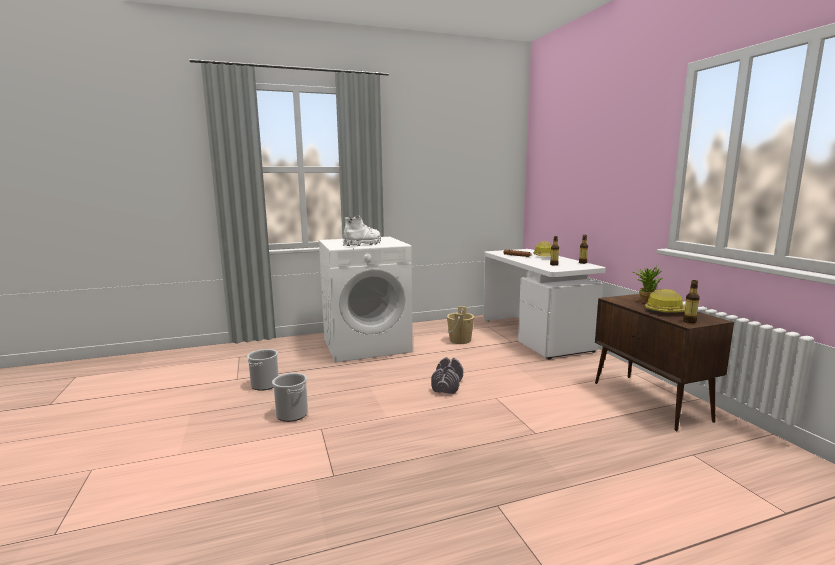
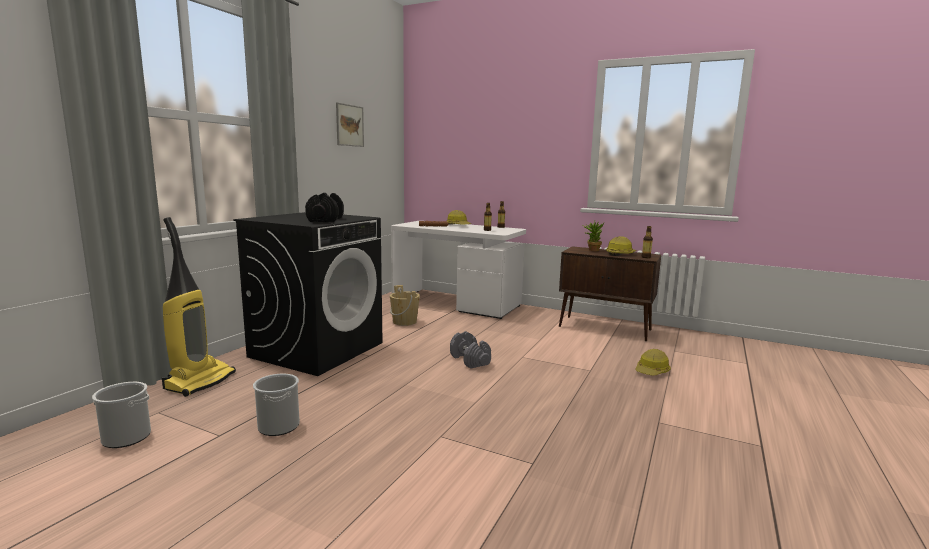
camera: 45 degrees left, 0 degrees up
bucket [272,373,308,422] -> bucket moved to [92,382,151,448]
white washing machine [319,237,413,362] -> black washing machine [233,212,383,376]
white boot [343,215,381,246] -> black dumbbell [305,193,344,222]
none -> vacuum cleaner [162,217,236,397]
none -> picture [336,102,364,147]
none -> hard hat [635,349,671,376]

